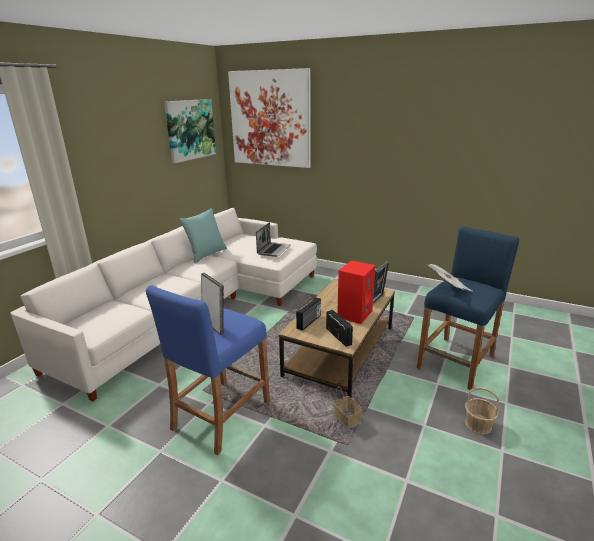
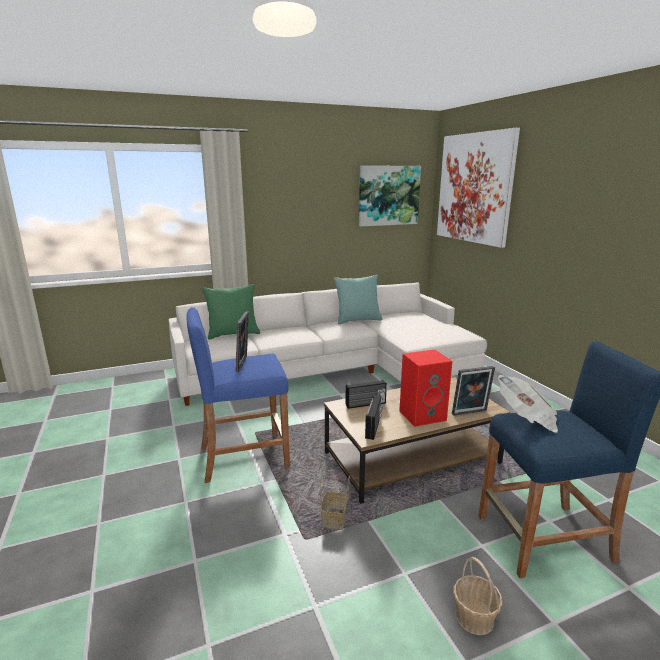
camera: 40 degrees right, 5 degrees down
laptop [256,222,290,257] -> none
none -> green pillow [202,284,260,340]

